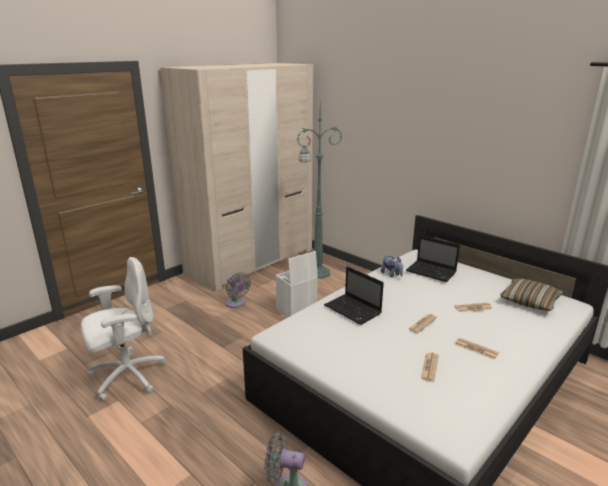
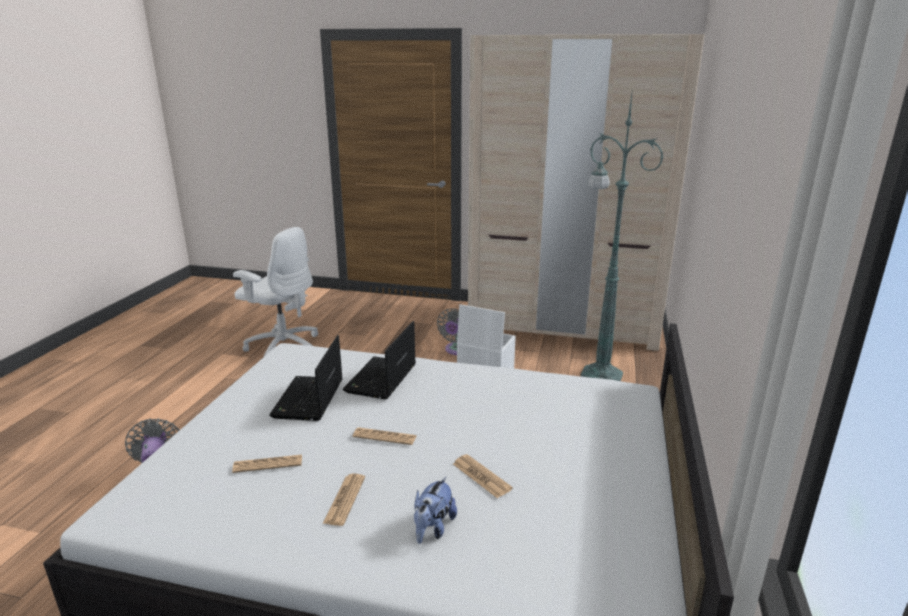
camera: 60 degrees right, 0 degrees up
plush toy [381,256,403,278] -> plush toy moved to [414,477,457,544]
laptop [406,235,460,282] -> laptop moved to [269,335,343,421]
pillow [500,279,563,311] -> none

